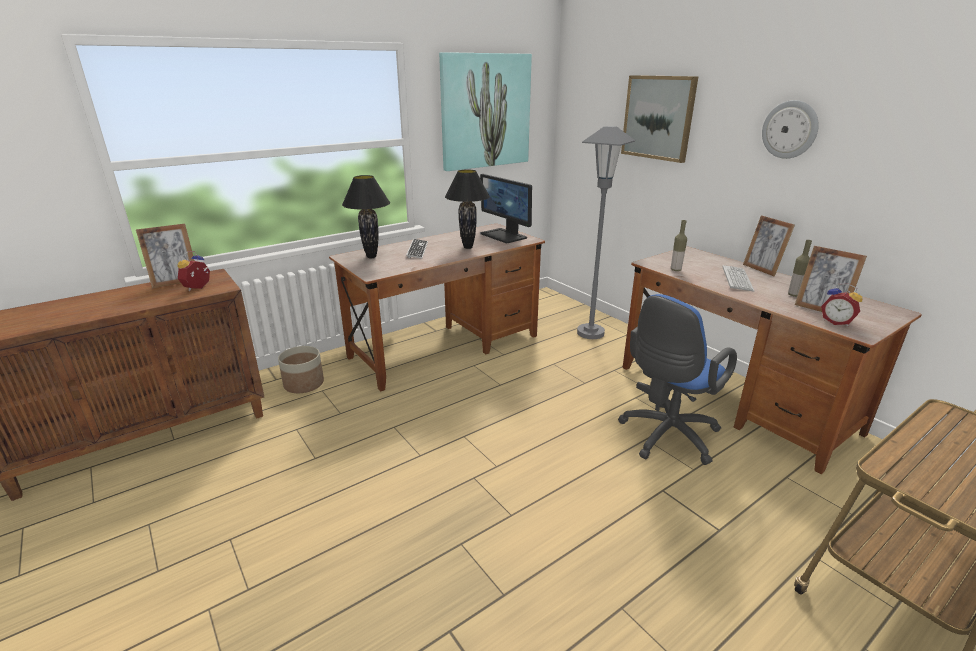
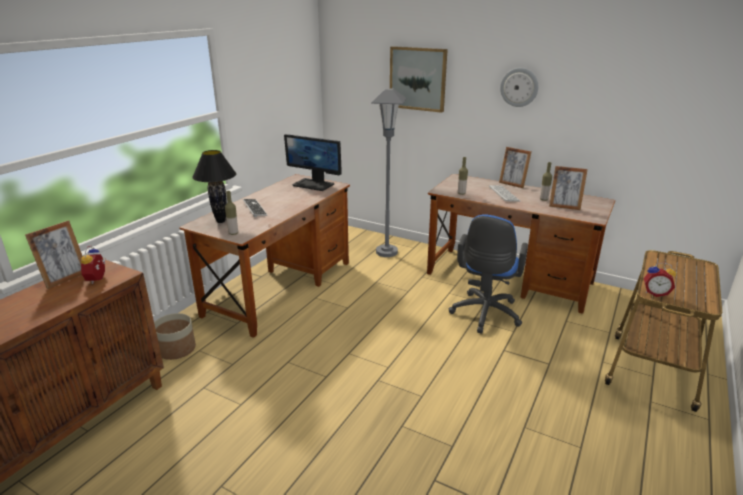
camera: 25 degrees left, 0 degrees up
picture [439,52,532,171] -> none
black table lamp [445,169,490,249] -> none
alarm clock [821,284,863,326] -> alarm clock moved to [644,262,676,297]
none -> bottle [225,191,238,235]

